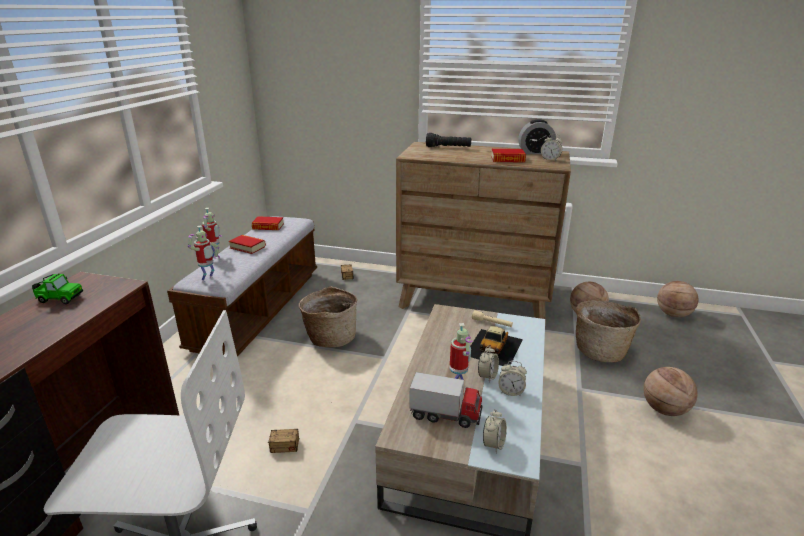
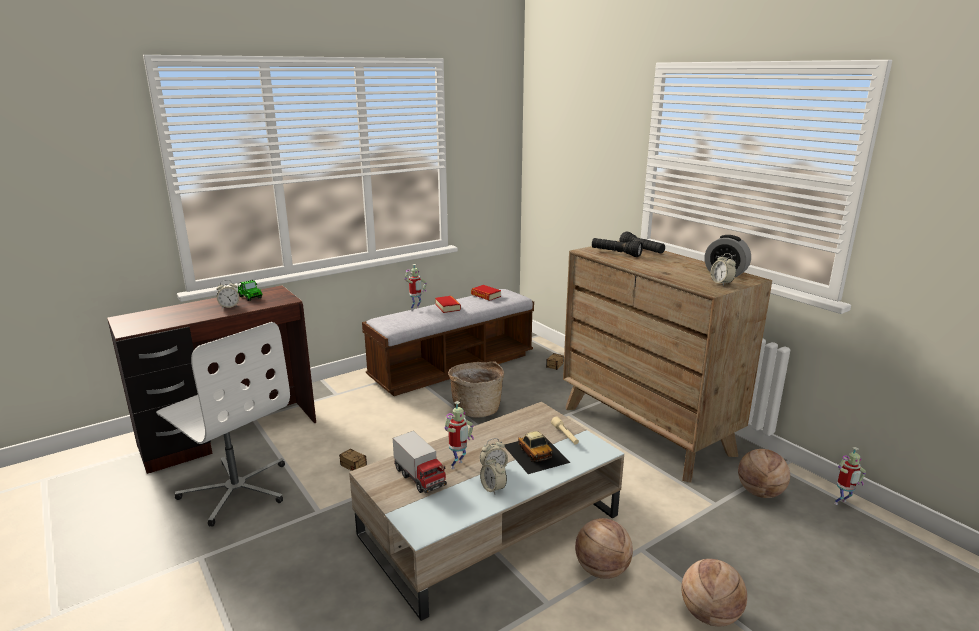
camera: 40 degrees right, 5 degrees down
toy robot [188,226,220,283] -> toy robot moved to [834,447,866,505]
toy car [470,326,523,366] -> toy car turned 90 degrees counterclockwise [504,431,571,474]
alarm clock [483,409,507,453] -> alarm clock moved to [216,280,239,309]
book [491,149,526,163] -> none
basket [576,300,641,362] -> none
basketball [657,281,698,317] -> basketball moved to [575,518,633,579]
none -> black flashlight [592,238,643,257]

